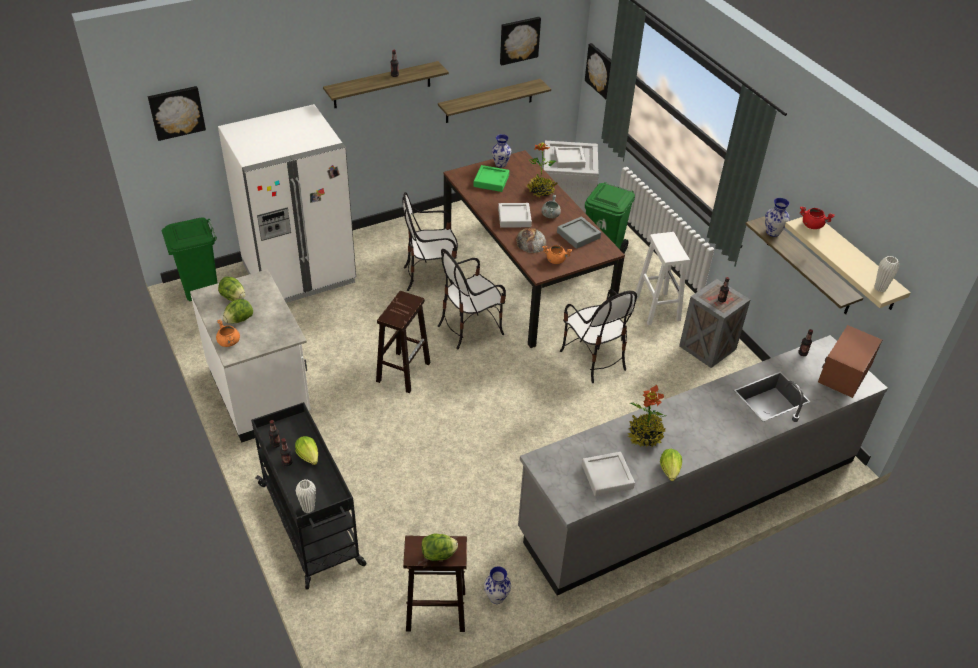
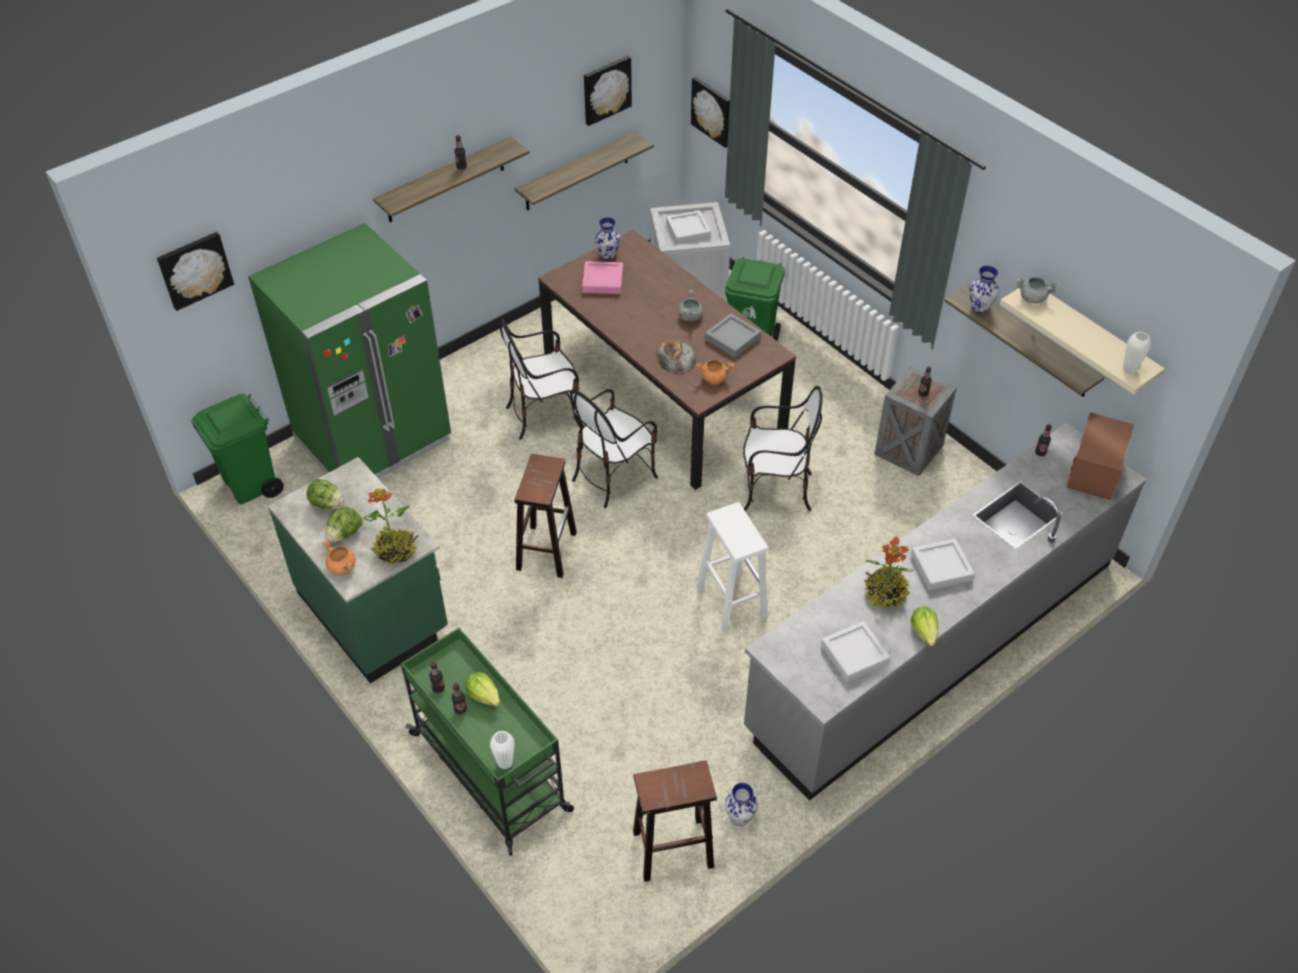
camera: 10 degrees left, 5 degrees up
white counter [190,269,311,443] -> green counter [268,457,448,683]
white fridge [218,104,356,303] -> green fridge [248,223,451,479]
black cart [251,402,367,590] -> green cart [401,628,574,856]
lettuce [421,533,458,561] -> none
green tray [473,165,509,192] -> pink tray [582,261,623,294]
grey tray [498,203,532,228] -> grey tray moved to [911,539,975,590]
potted plant [527,143,558,197] -> potted plant moved to [363,488,418,565]
chair [560,289,637,383] -> chair turned 45 degrees counterclockwise [743,386,823,511]
white stool [636,232,690,325] -> white stool moved to [697,502,769,632]
red cooking pot [800,207,835,229] -> grey cooking pot [1016,277,1059,304]

